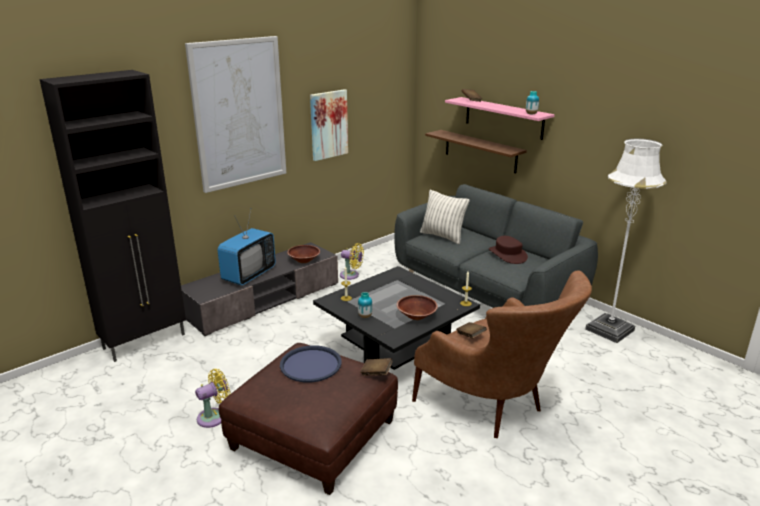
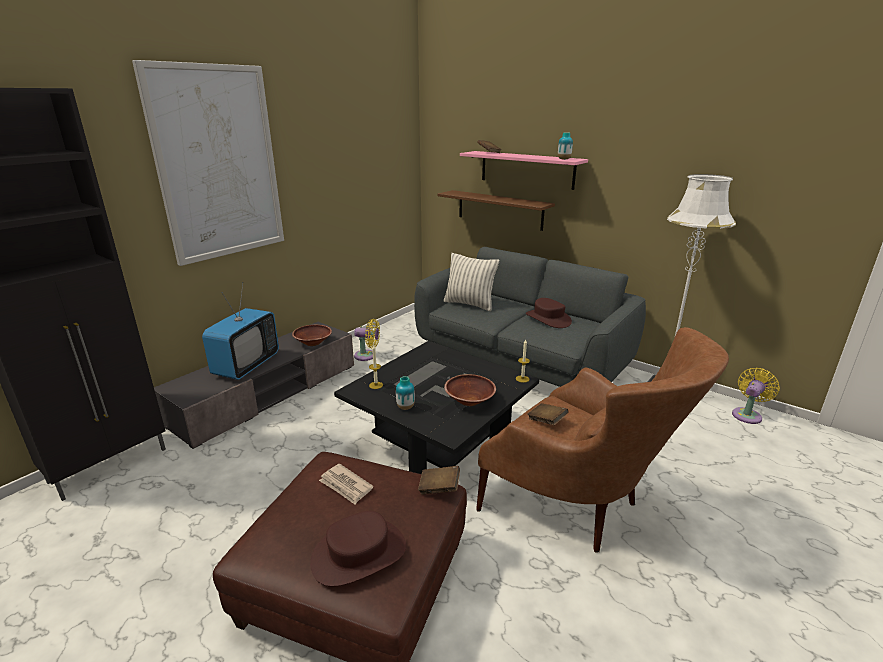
camera: 10 degrees left, 0 degrees up
yellow fan [195,369,231,428] -> yellow fan moved to [732,368,780,424]
blue tray [280,345,342,382] -> newspaper [319,464,373,504]
picture [310,89,348,161] -> none
none -> brown hat [310,511,406,587]

